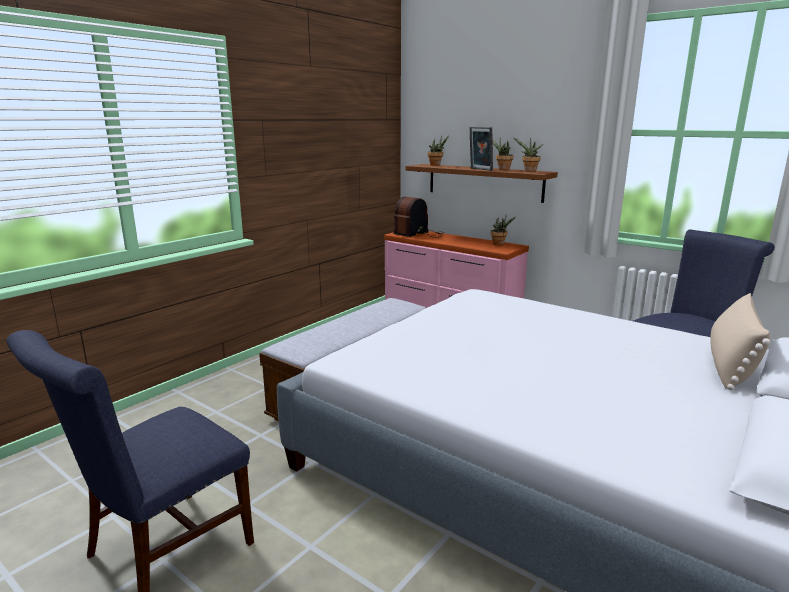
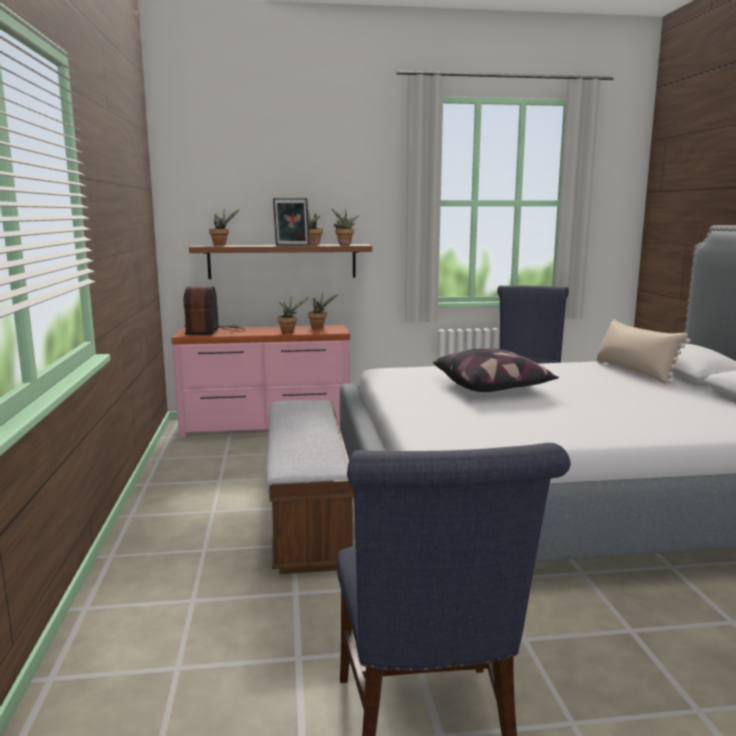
camera: 45 degrees left, 5 degrees down
none -> potted plant [277,296,309,334]
none -> pillow [433,348,559,392]

